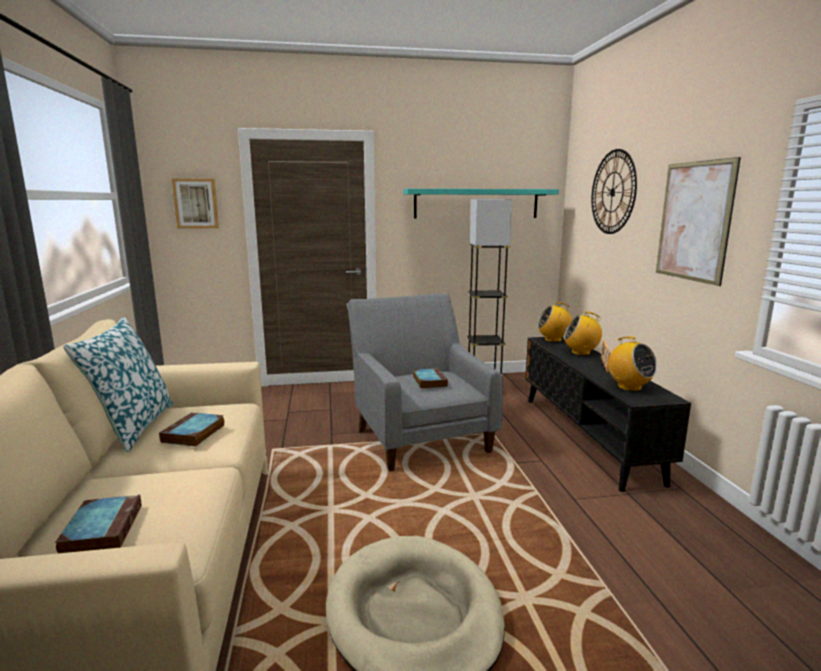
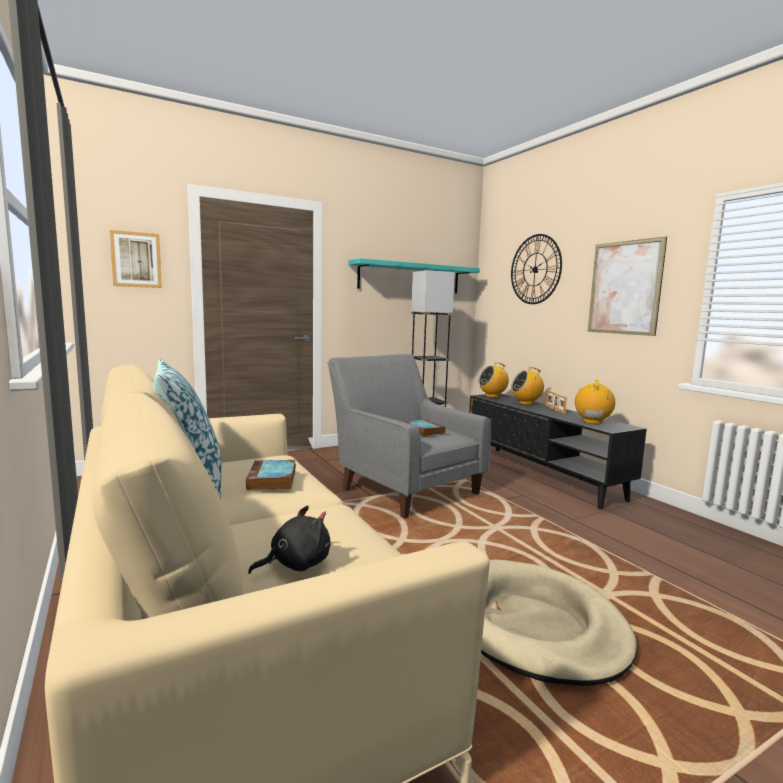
camera: 20 degrees left, 5 degrees down
book [55,495,141,553] -> black plush toy [248,505,330,574]
radio [607,336,657,391] -> radio turned 105 degrees counterclockwise [575,380,615,424]

